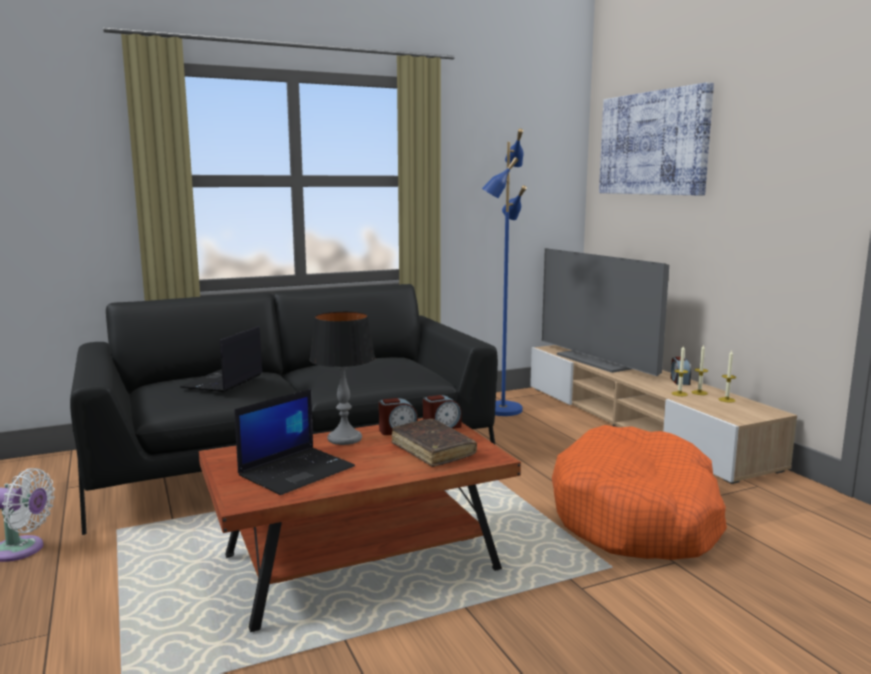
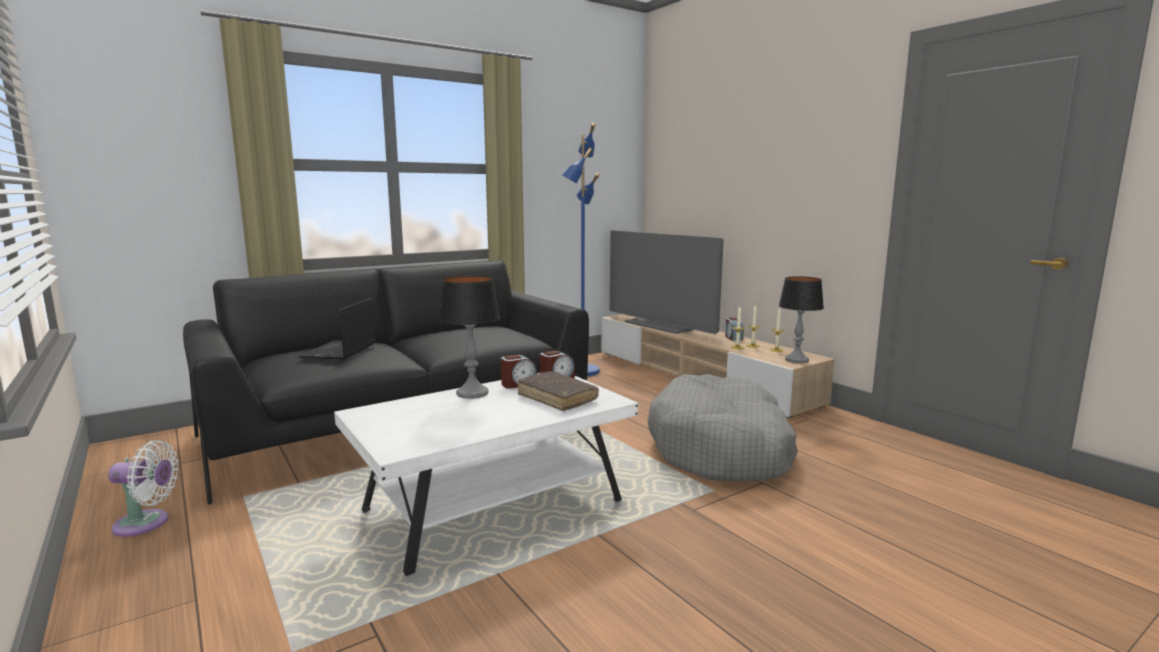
camera: 10 degrees left, 0 degrees up
brown coffee table [199,418,521,632] -> white coffee table [334,373,638,576]
laptop [234,389,355,495] -> none
orange dog bed [552,425,727,560] -> grey dog bed [648,374,798,481]
picture [599,82,714,195] -> none
none -> table lamp [779,276,824,363]

